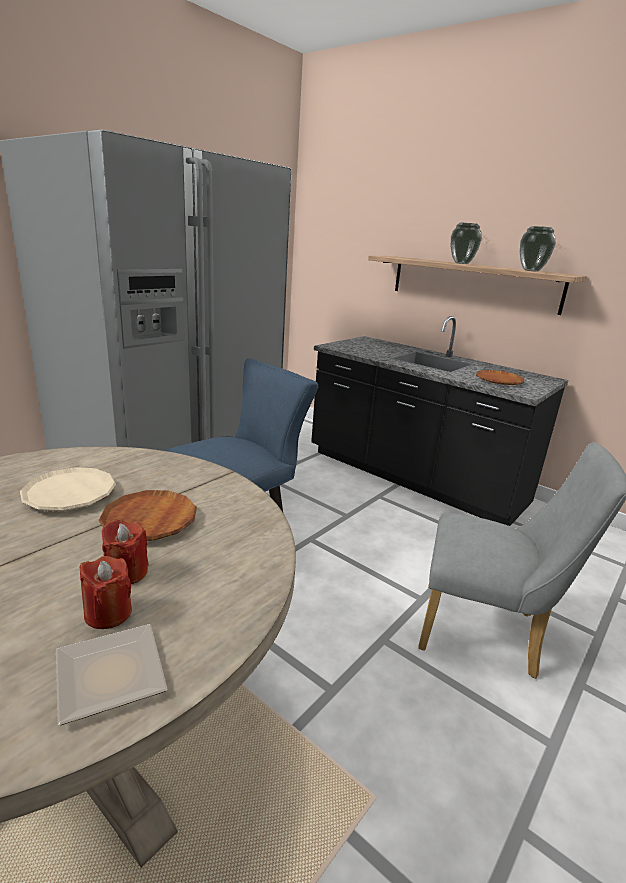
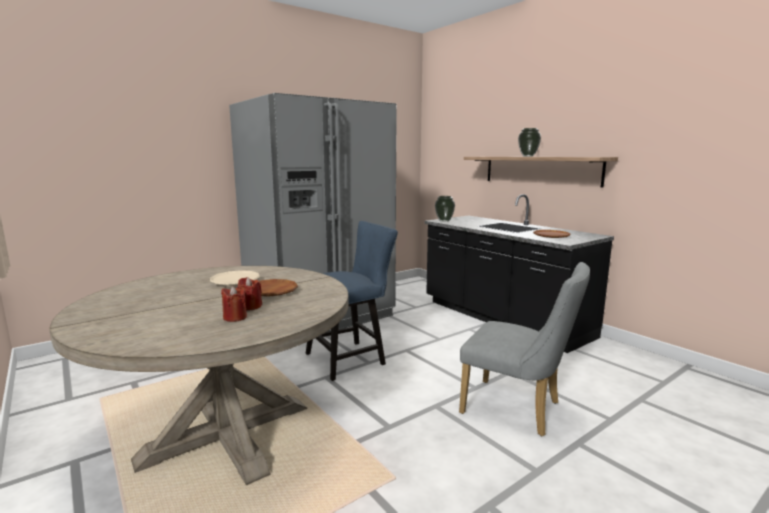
camera: 15 degrees right, 10 degrees down
plate [56,624,167,725] -> none
vase [520,226,556,272] -> vase moved to [435,196,455,222]

